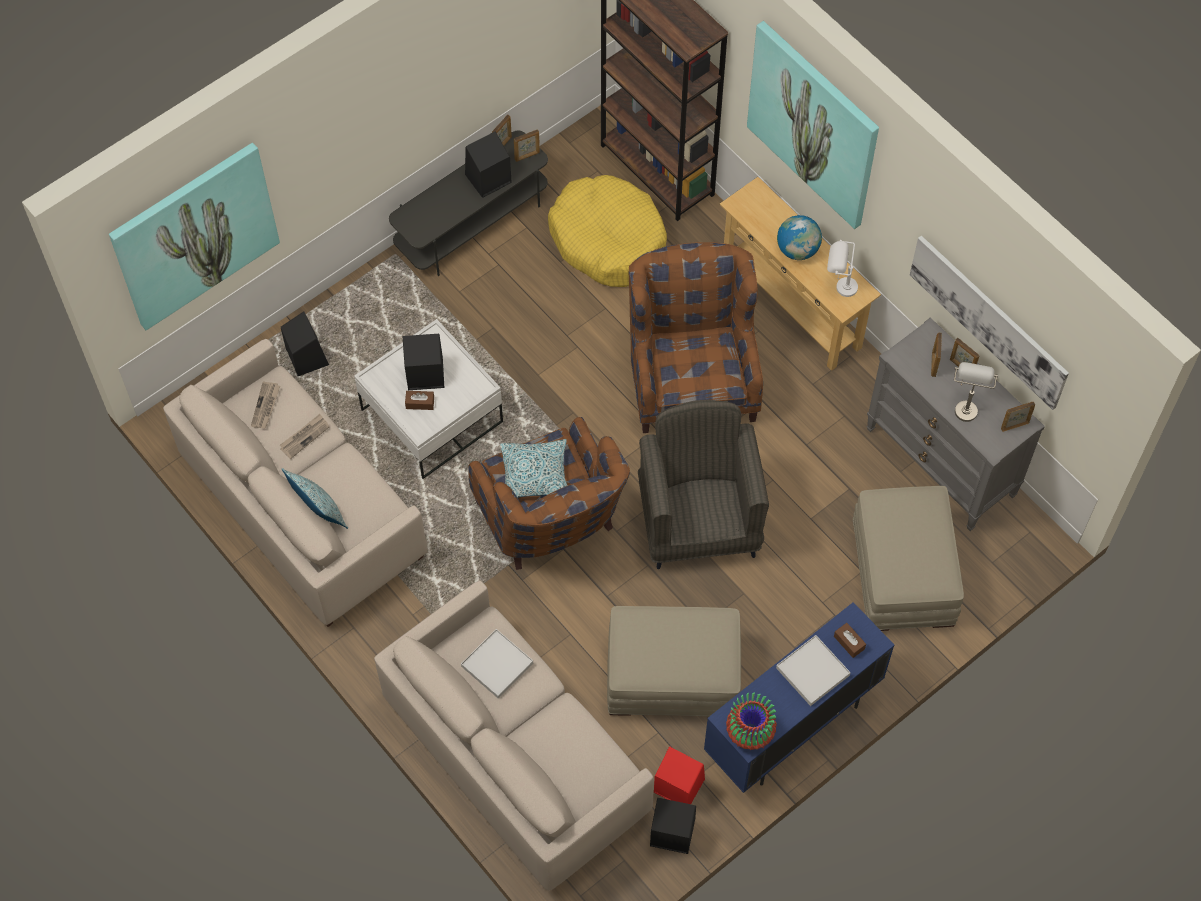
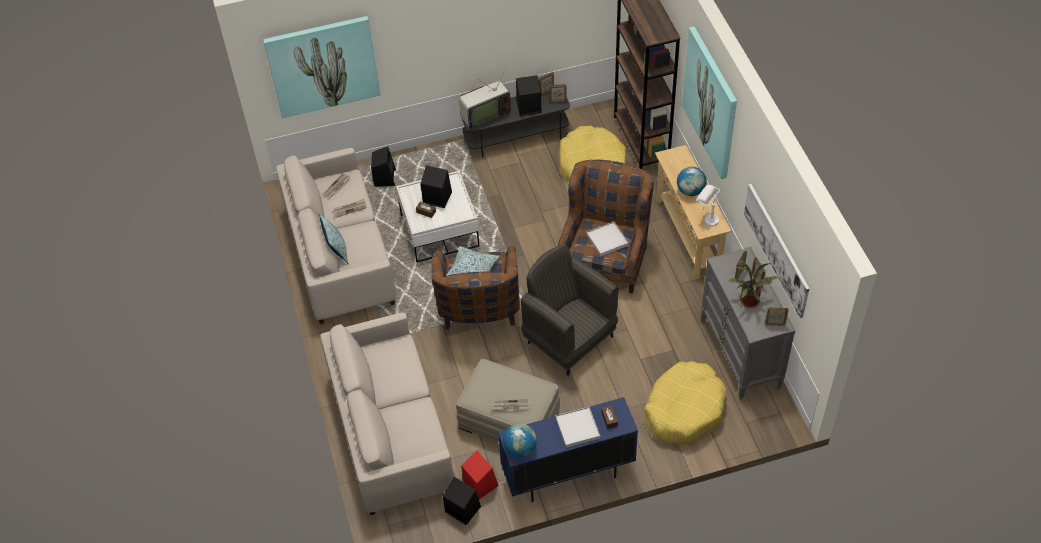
camera: 25 degrees right, 10 degrees down
white tray [461,629,533,699] -> white tray moved to [587,221,629,256]
grey armchair [638,400,769,569] -> grey armchair turned 60 degrees counterclockwise [521,245,619,376]
vase [726,692,777,750] -> globe [503,423,537,458]
beige ottoman [853,486,964,631] -> yellow dog bed [643,361,727,445]
grey table lamp [954,362,998,422] -> potted plant [728,260,782,308]
none -> television [459,68,511,129]
none -> newspaper [493,399,531,411]

